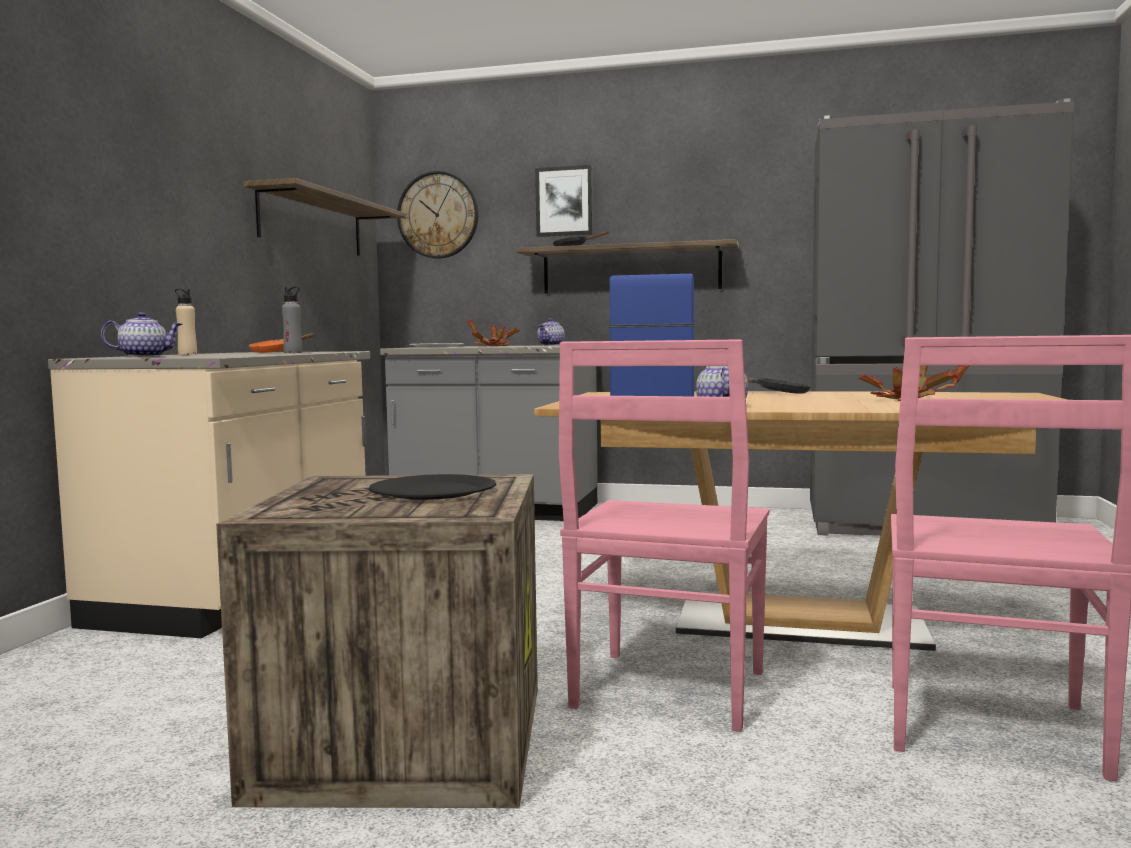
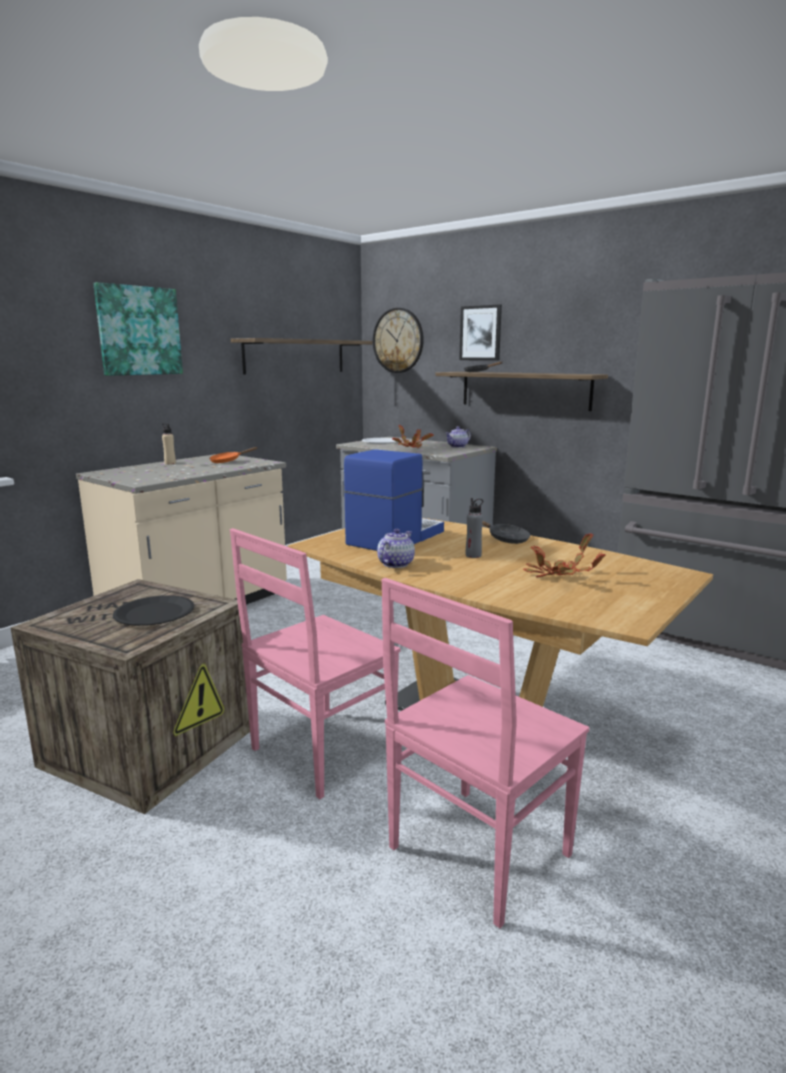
camera: 25 degrees right, 10 degrees up
teapot [101,312,182,357] -> none
grey bottle [282,286,302,353] -> grey bottle moved to [466,498,483,558]
none -> picture [93,282,183,376]

